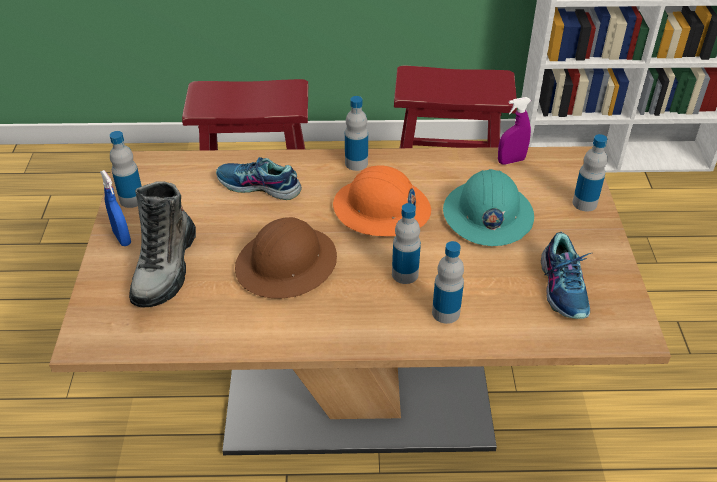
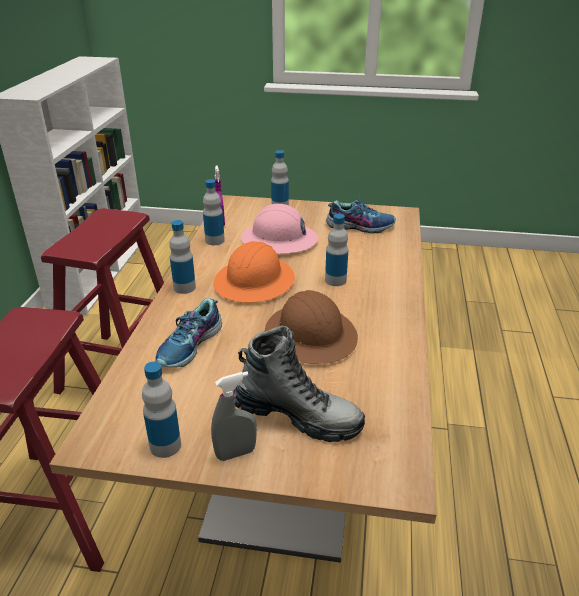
camera: 80 degrees left, 10 degrees down
blue spray bottle [100,170,131,246] -> grey spray bottle [211,371,257,461]
bottle [432,241,464,324] -> bottle moved to [203,179,225,245]
turquoise hard hat [443,169,534,246] -> pink hard hat [241,204,318,254]

